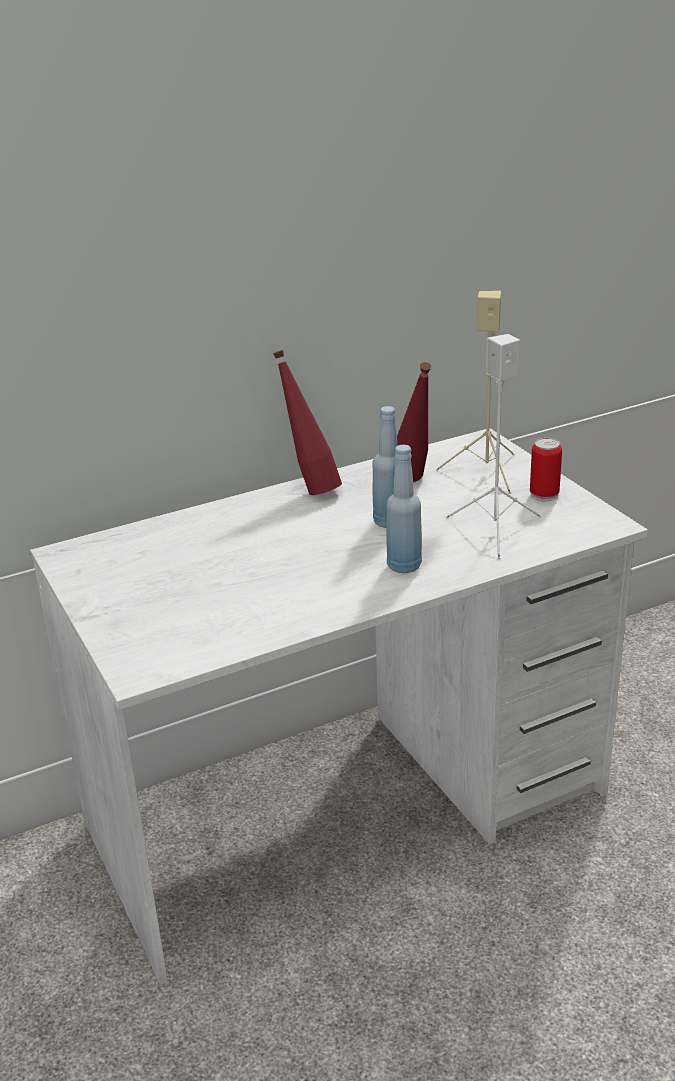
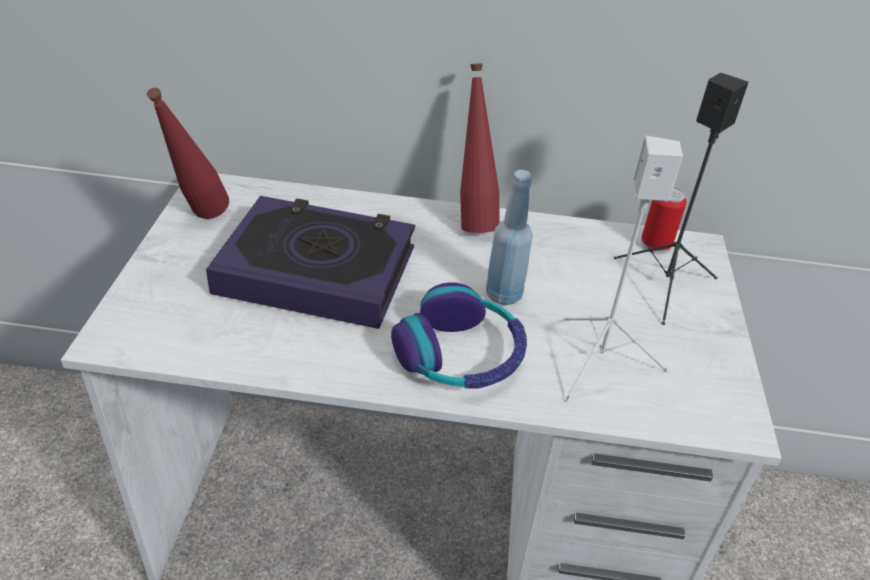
camera: 30 degrees right, 10 degrees up
blue bottle [387,445,422,573] -> headphones [391,282,527,389]
red bottle [397,362,431,482] -> red bottle moved to [147,88,229,219]
beige speaker [436,291,515,494] -> black speaker [614,73,749,325]
can [530,438,562,501] -> can moved to [641,187,687,254]
none -> book [206,196,415,329]

